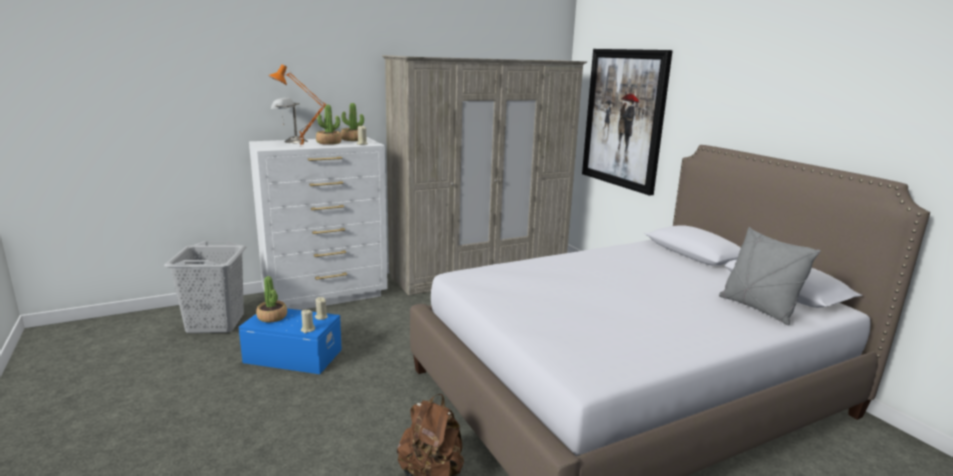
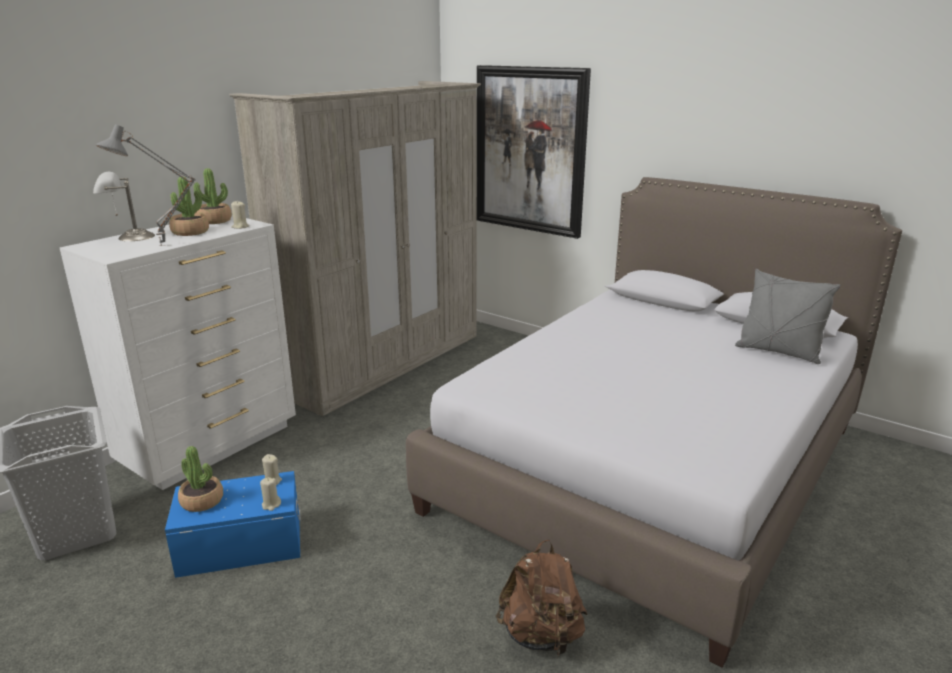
camera: 25 degrees left, 5 degrees up
orange table lamp [268,64,327,147] -> grey table lamp [96,125,196,246]

